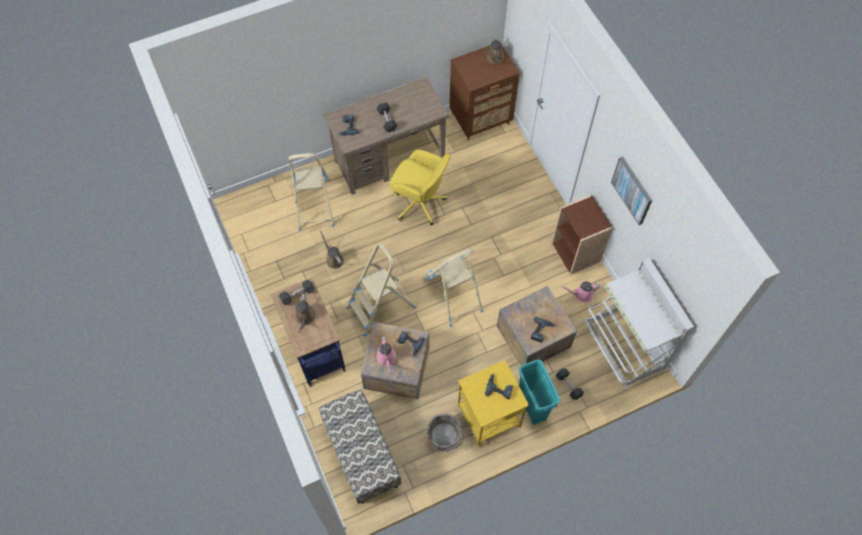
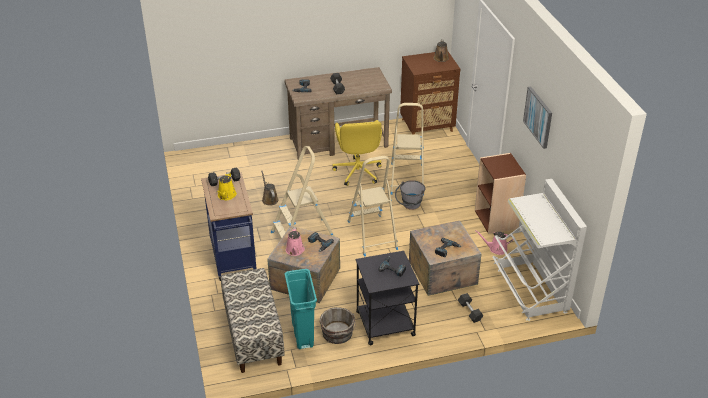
camera: 10 degrees right, 25 degrees down
beige step ladder [289,153,334,231] -> beige step ladder moved to [391,103,424,195]
brown watering can [295,294,315,333] -> yellow watering can [216,172,237,200]
yellow office chair [390,150,451,225] -> yellow office chair turned 45 degrees clockwise [332,120,382,186]
yellow cart [457,360,529,447] -> black cart [356,251,419,346]
turquoise trash can [518,359,561,425] -> turquoise trash can moved to [285,269,317,349]
none -> grey bucket [395,180,426,210]

